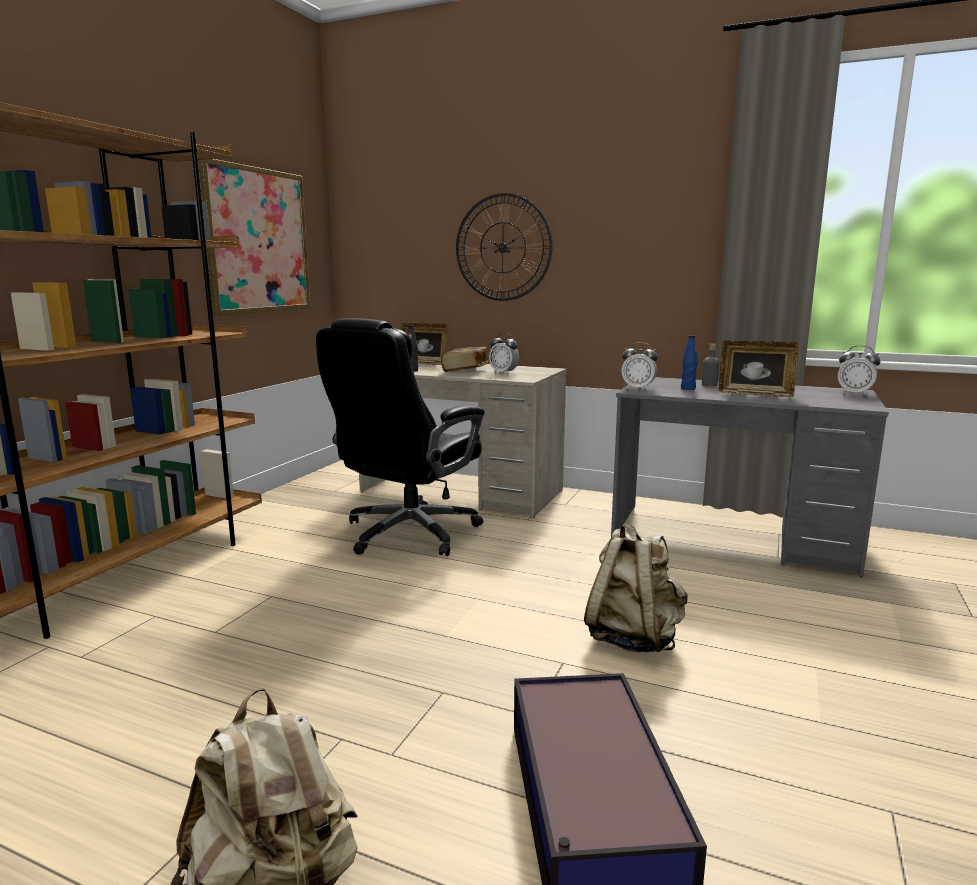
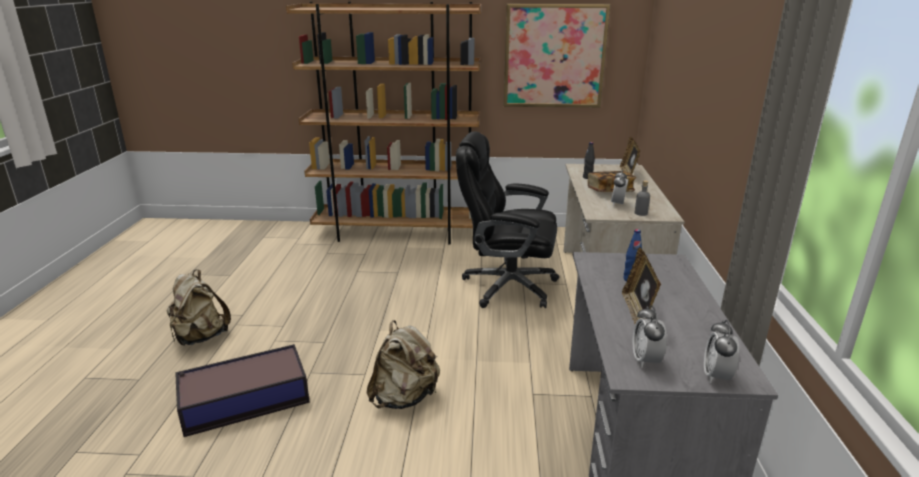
camera: 70 degrees right, 10 degrees up
wall clock [456,193,553,301] -> none
alarm clock [622,342,658,390] -> alarm clock moved to [632,306,667,368]
grey bottle [702,344,719,386] -> grey bottle moved to [635,180,650,216]

